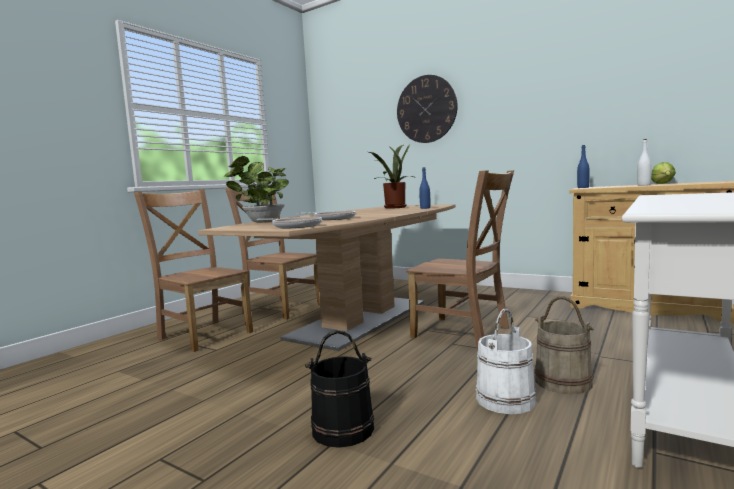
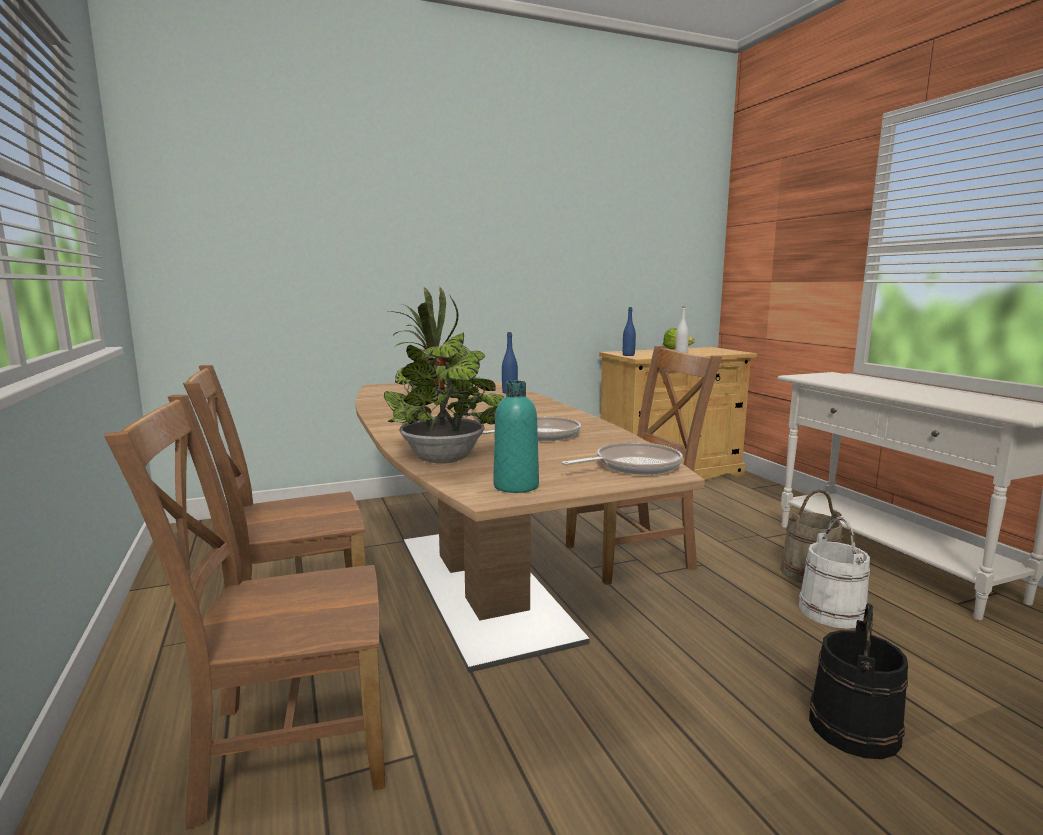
camera: 55 degrees left, 5 degrees up
wall clock [397,75,458,143] -> none
none -> turquoise bottle [493,381,539,493]

